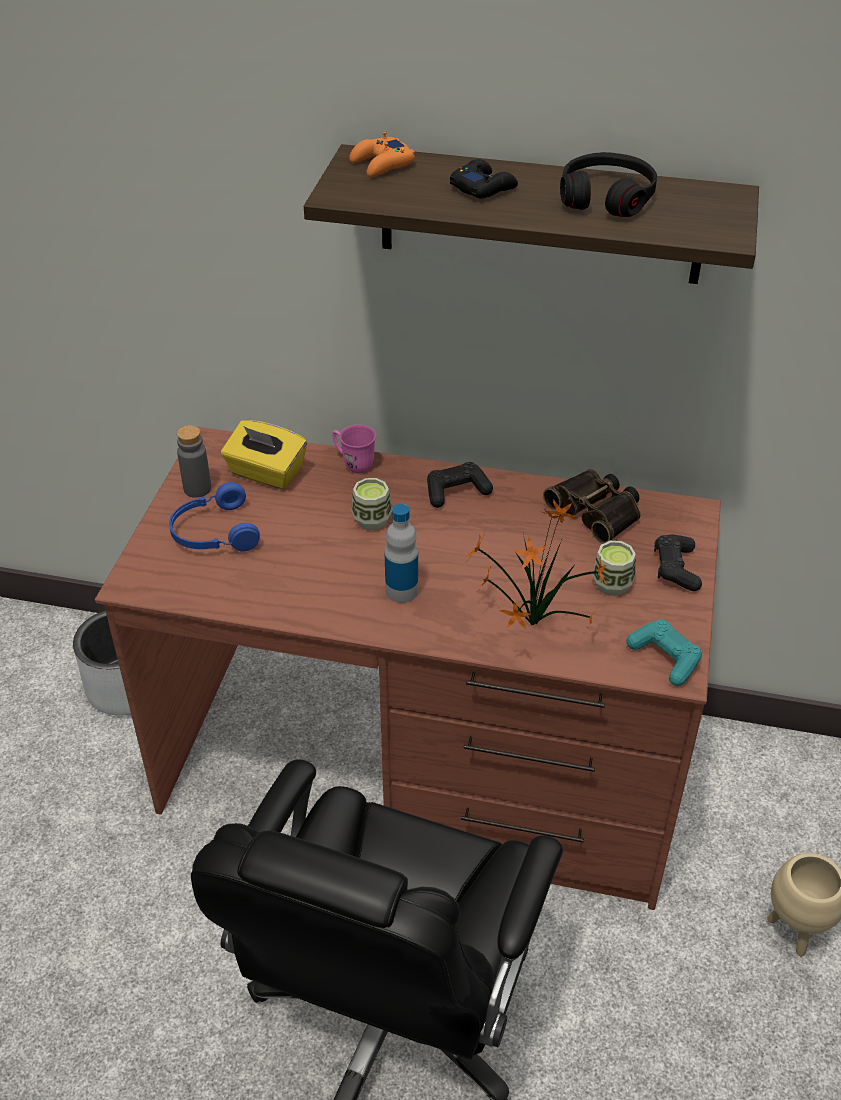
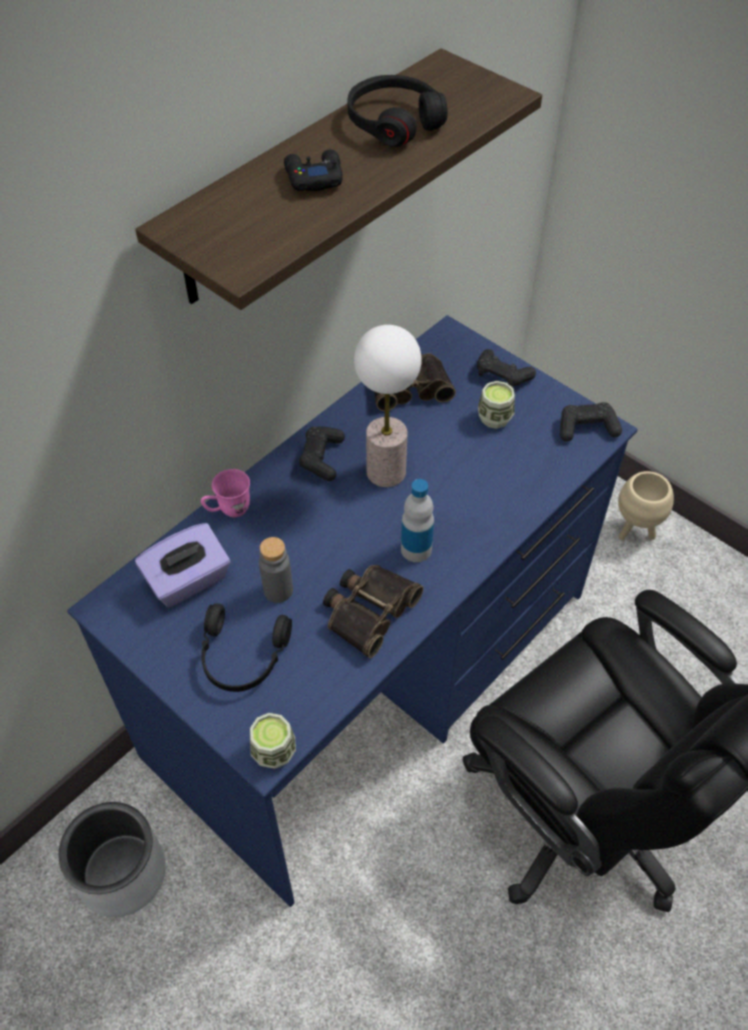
camera: 60 degrees left, 10 degrees up
brown desk [95,427,721,910] -> blue desk [67,315,638,907]
blue headphones [169,482,260,552] -> black headphones [201,603,292,692]
grey bottle [177,425,211,498] -> grey bottle moved to [259,537,293,603]
yellow tissue box [221,420,307,490] -> purple tissue box [135,523,230,607]
orange game controller [349,131,415,177] -> none
cup [351,478,392,530] -> cup moved to [250,713,296,769]
potted plant [465,499,608,630] -> none
turquoise game controller [626,620,702,686] -> black game controller [560,402,622,442]
none -> binoculars [323,565,424,658]
none -> table lamp [354,325,421,487]

